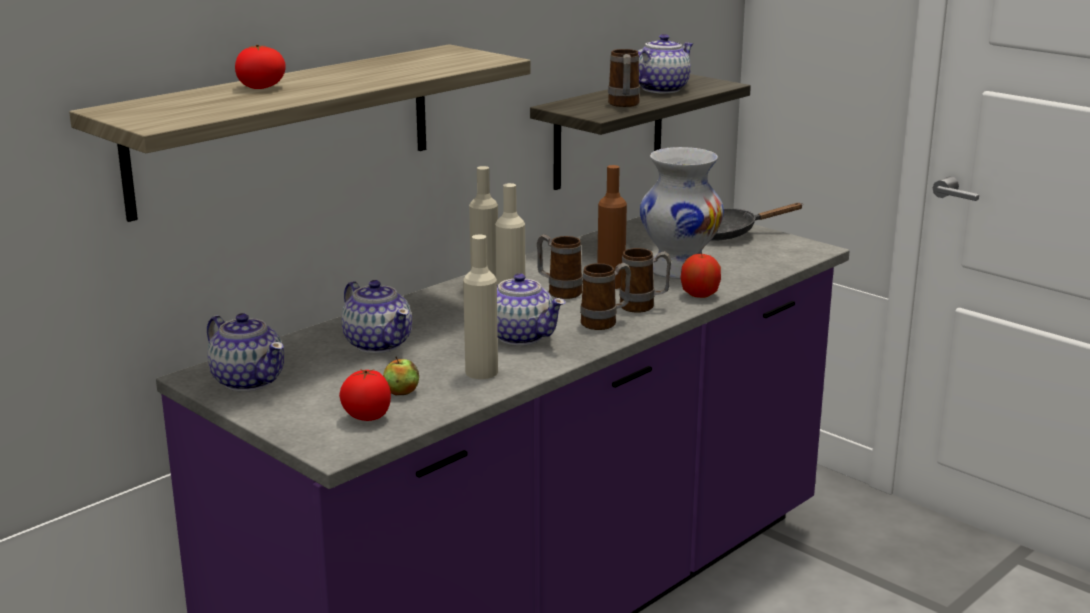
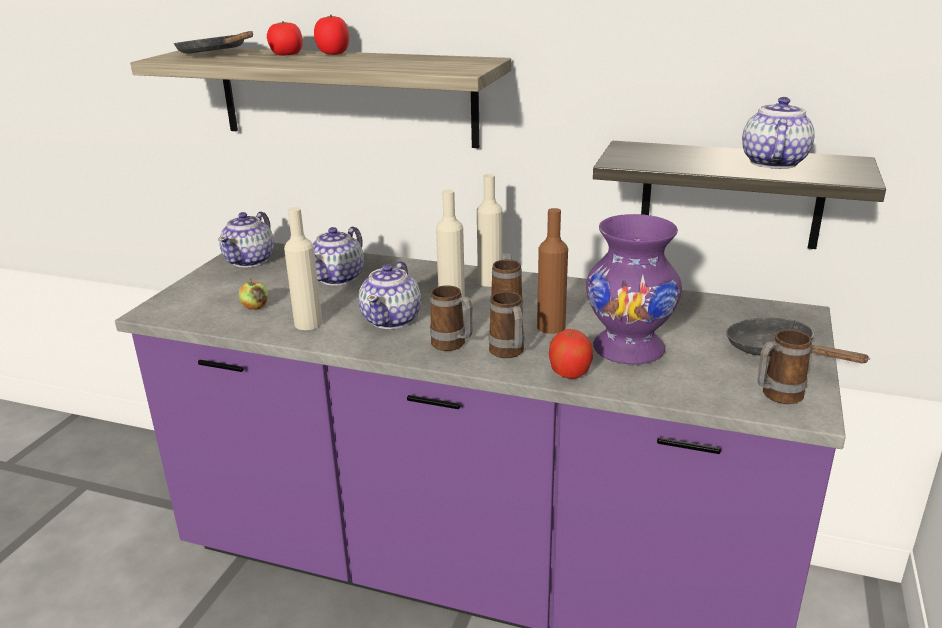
camera: 65 degrees right, 5 degrees up
tomato [339,369,391,421] -> tomato moved to [314,15,349,55]
mug [608,49,640,107] -> mug moved to [757,330,812,404]
teapot [638,34,693,93] -> teapot turned 90 degrees counterclockwise [742,97,815,169]
white vase [640,147,724,279] -> purple vase [586,214,682,364]
none -> black frying pan [174,31,253,54]

